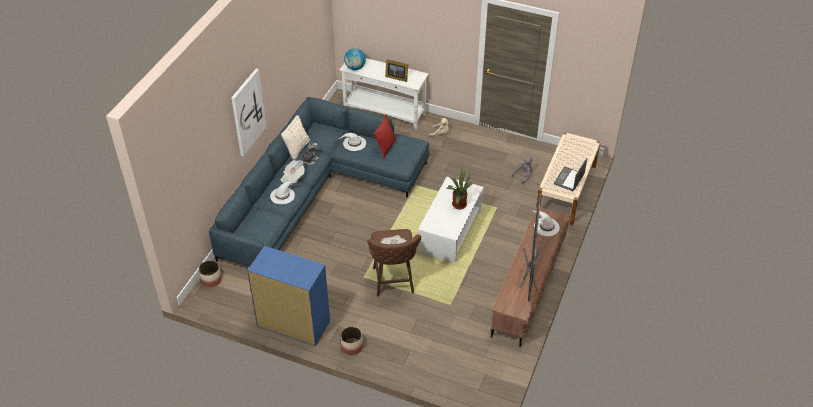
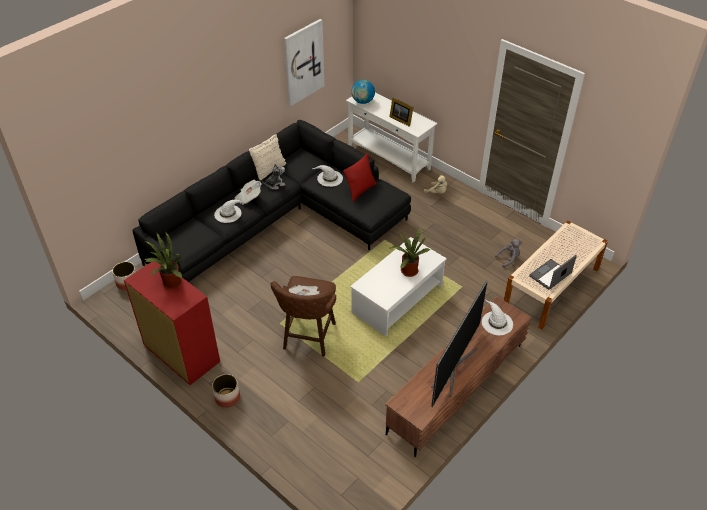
camera: 20 degrees right, 0 degrees up
blue sofa [209,97,430,267] -> black sofa [132,120,411,282]
picture [231,69,267,156] -> picture moved to [284,19,325,106]
blue cabinet [247,246,330,347] -> red cabinet [124,258,220,385]
none -> potted plant [144,231,182,289]

